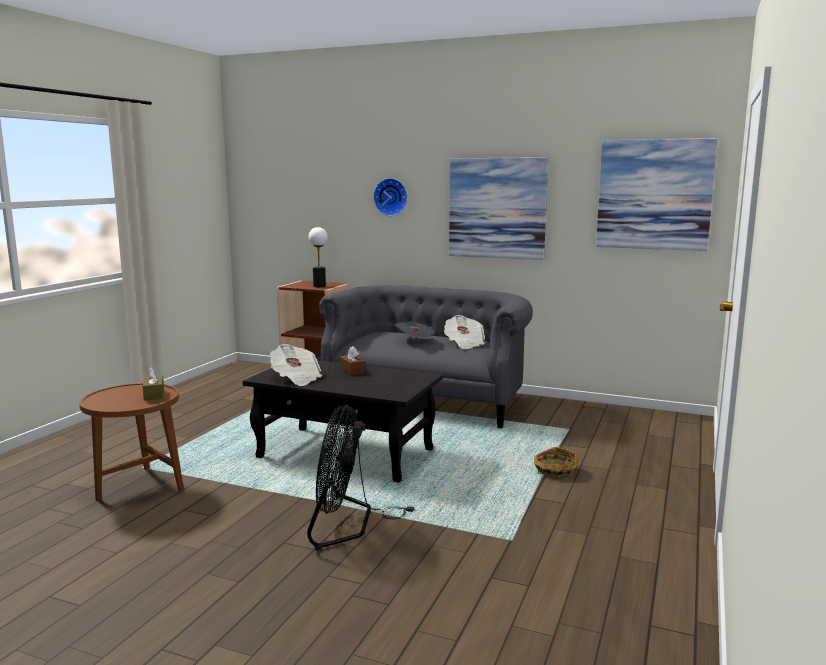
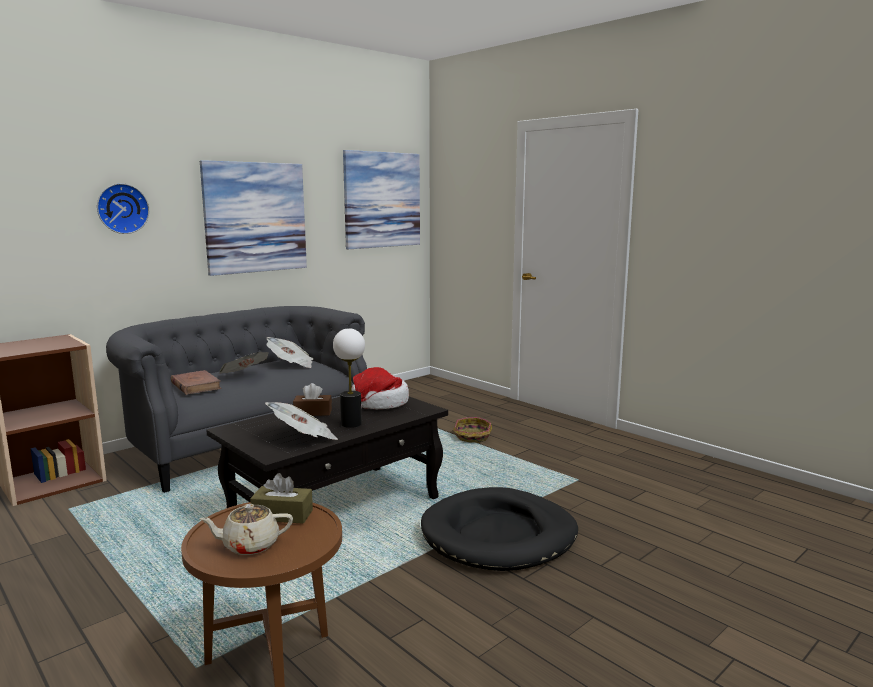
camera: 65 degrees left, 0 degrees up
black fan [307,405,415,551] -> black dog bed [421,487,578,571]
table lamp [309,227,328,287] -> table lamp moved to [333,328,365,428]
none -> brown book [171,370,222,395]
none -> beige teapot [199,504,293,555]
none -> hat [352,367,409,410]

